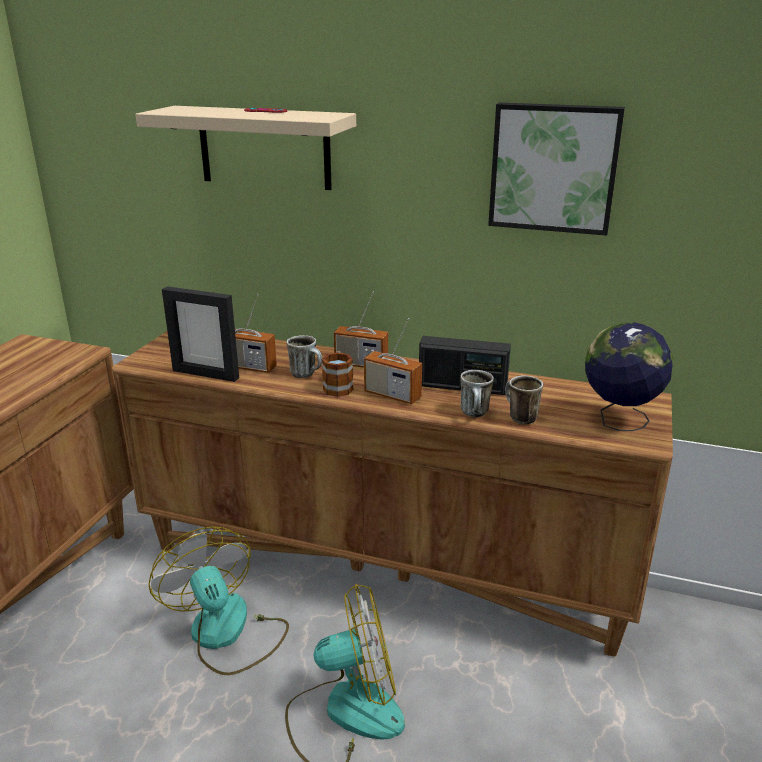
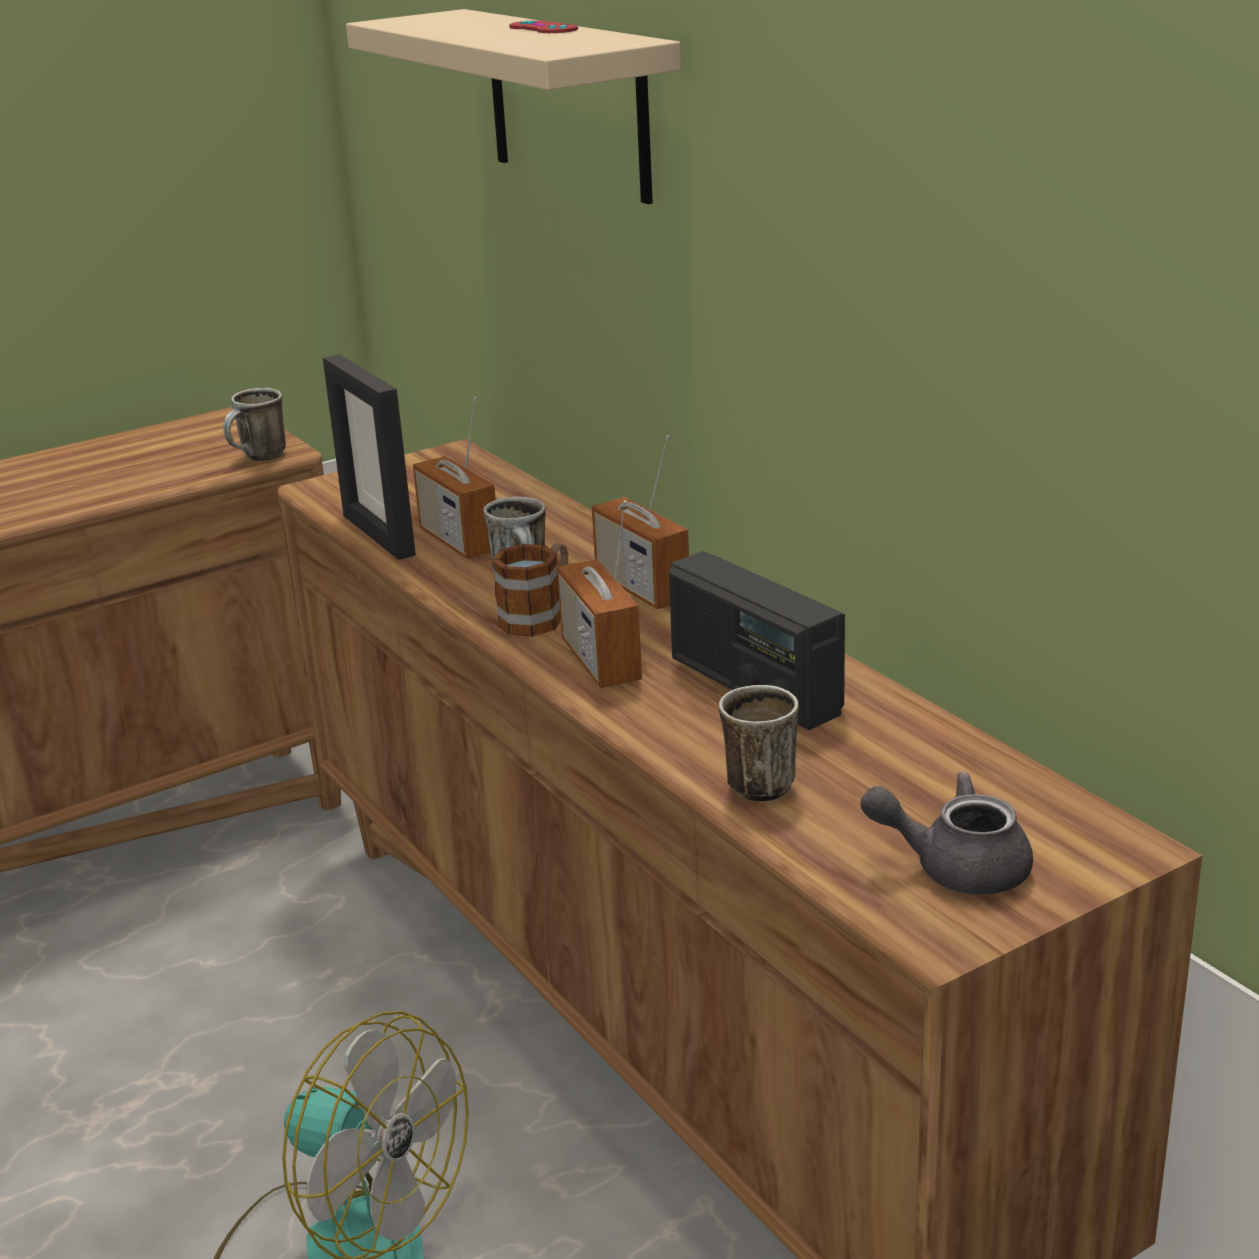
camera: 40 degrees right, 0 degrees up
fan [148,526,289,675] -> none
mug [460,370,494,417] -> mug moved to [223,388,286,461]
picture [488,102,625,236] -> none
globe [585,322,673,431] -> grey teapot [860,772,1033,895]

